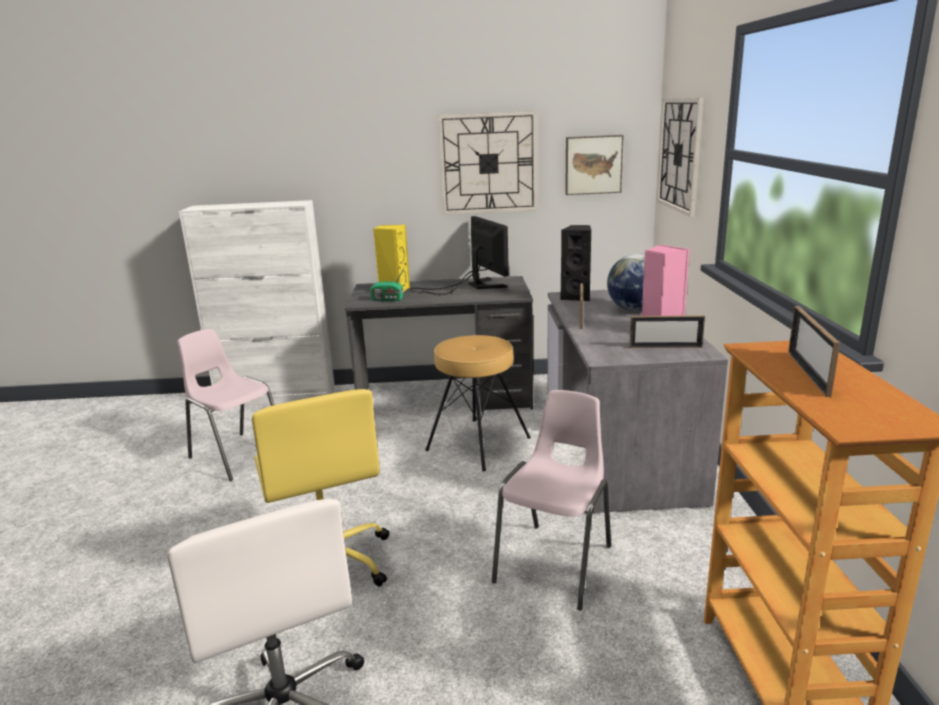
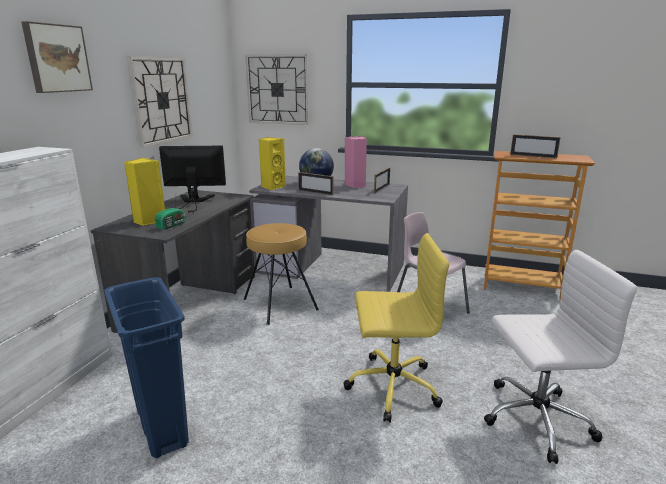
camera: 70 degrees left, 0 degrees up
pink chair [178,329,274,481] -> blue trash can [104,277,189,458]
black speaker [560,225,591,301] -> yellow speaker [259,137,286,190]
picture [565,135,624,195] -> picture moved to [21,21,93,93]

